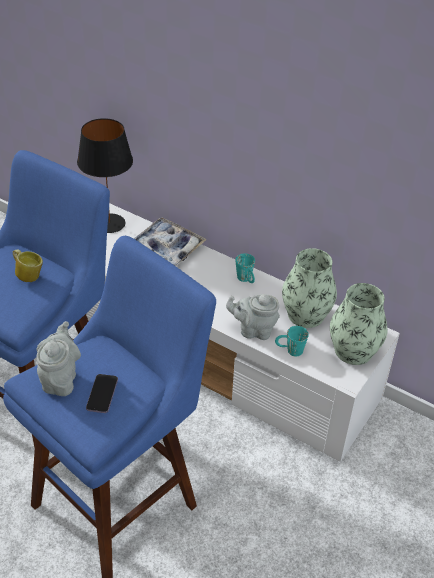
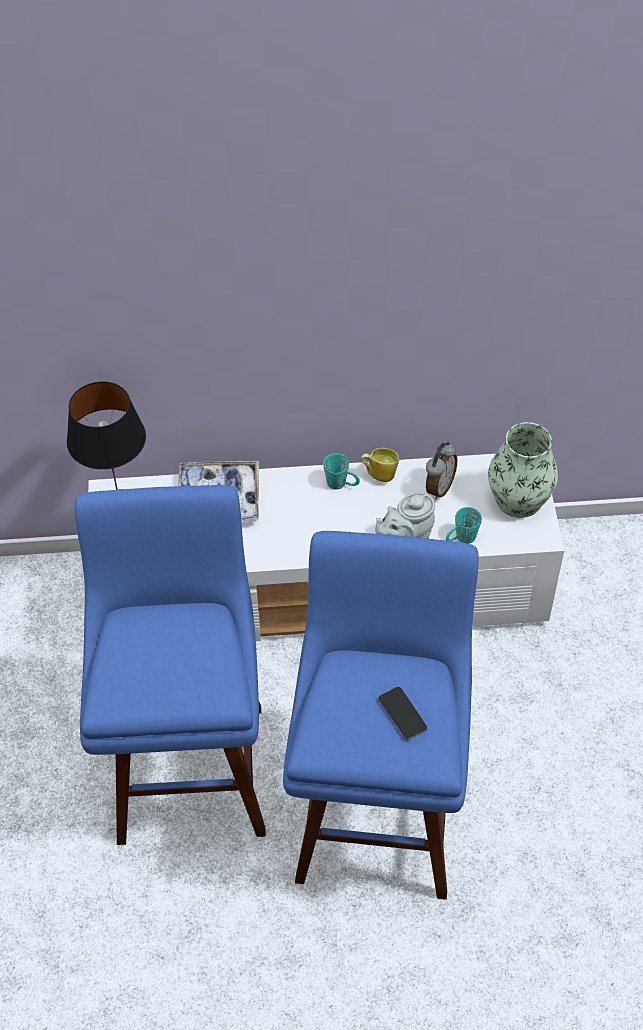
camera: 35 degrees left, 10 degrees up
mug [13,249,43,282] -> mug moved to [361,448,399,482]
grey teapot [36,321,81,396] -> none
vase [282,248,337,328] -> alarm clock [426,442,458,500]

